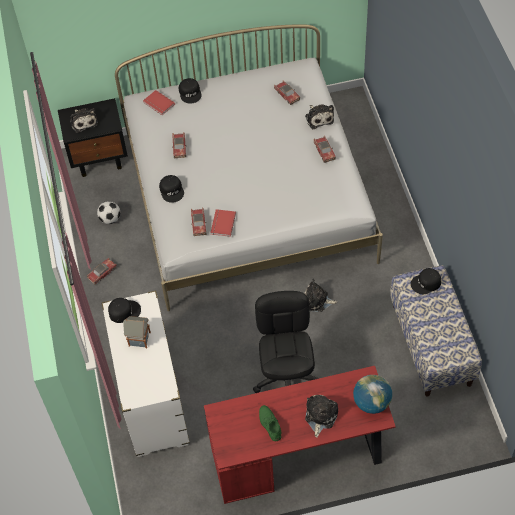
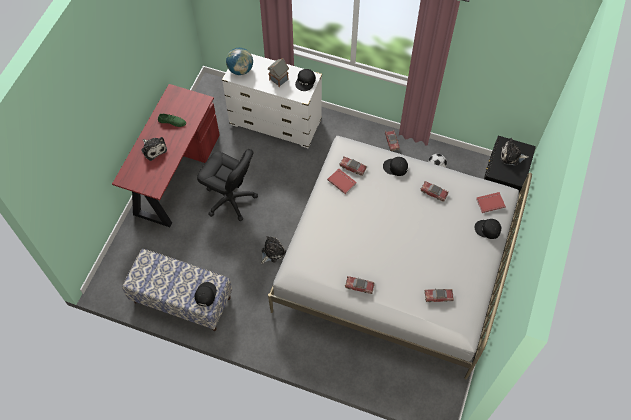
camera: 120 degrees right, 5 degrees up
plush toy [305,104,334,129] -> none
globe [353,375,392,414] -> globe moved to [226,48,253,75]

